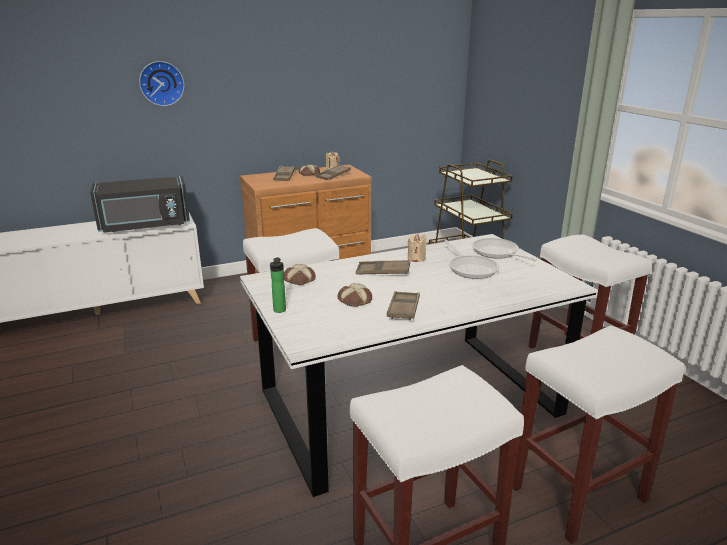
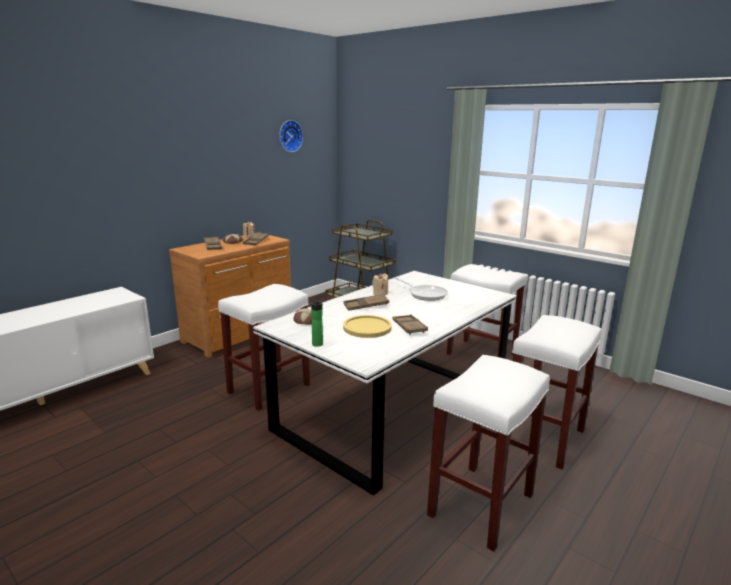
camera: 25 degrees left, 5 degrees down
black microwave [90,176,190,232] -> none
wall clock [139,61,185,106] -> wall clock moved to [279,120,303,152]
bread [338,283,372,307] -> yellow plate [343,315,392,338]
frying pan [472,238,537,261] -> none

